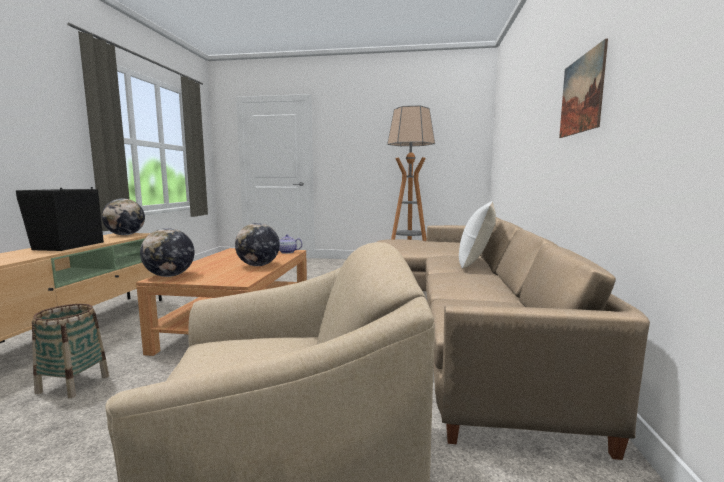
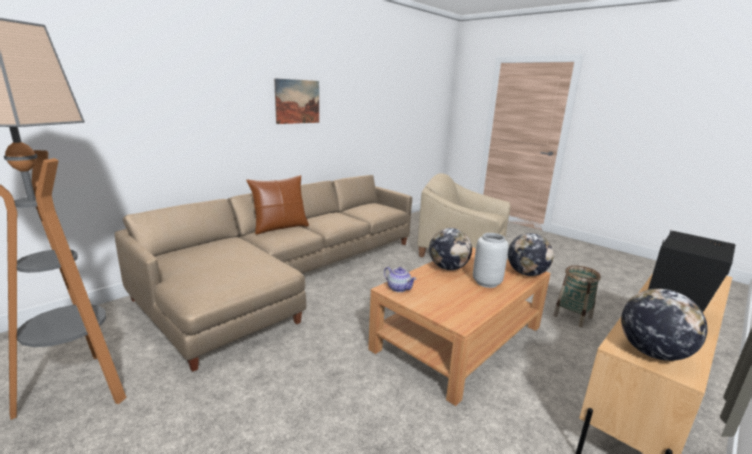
camera: 145 degrees left, 10 degrees up
white pillow [459,201,496,268] -> brown pillow [246,175,309,235]
none -> grey vase [473,233,509,288]

